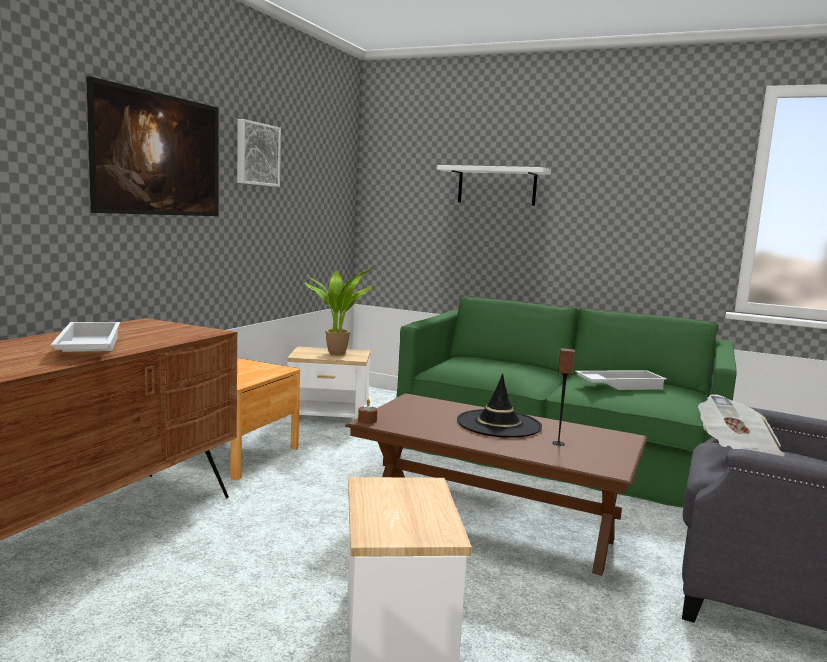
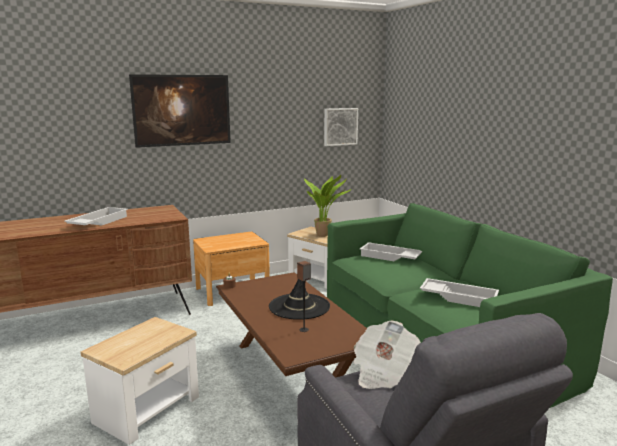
camera: 40 degrees right, 5 degrees up
picture [237,119,281,187] -> picture moved to [324,108,358,146]
white shelf [437,165,551,206] -> none
none -> white tray [360,242,422,261]

